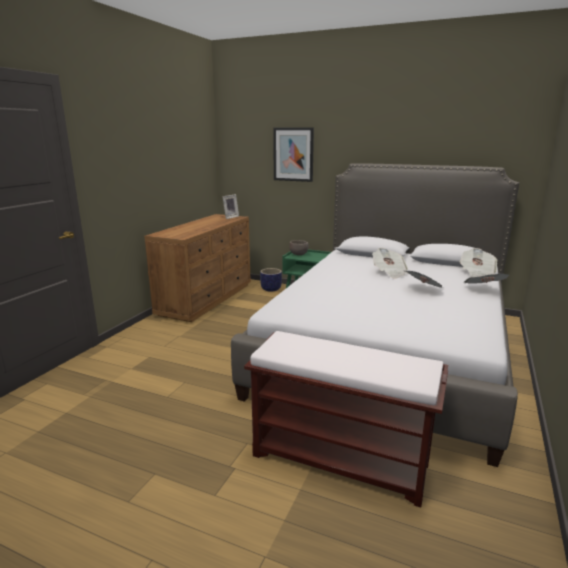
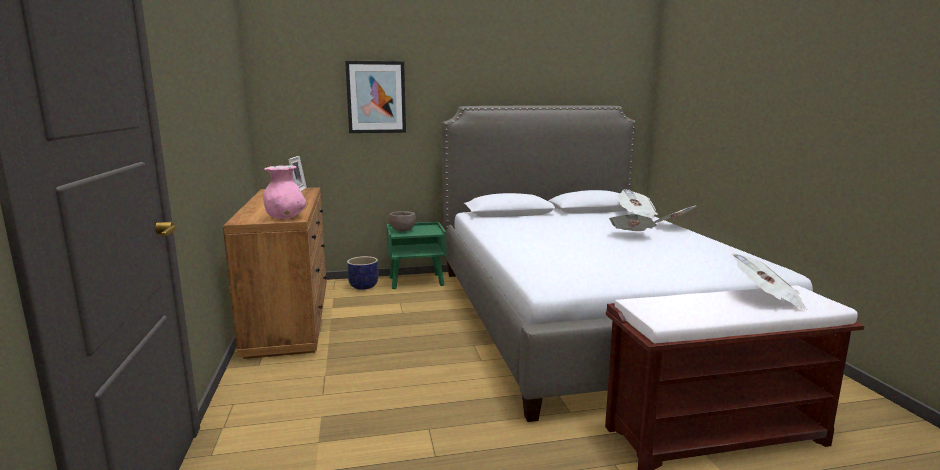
camera: 35 degrees left, 5 degrees down
newspaper [372,248,408,279] -> newspaper moved to [732,253,807,310]
none -> pink vase [263,165,306,219]

